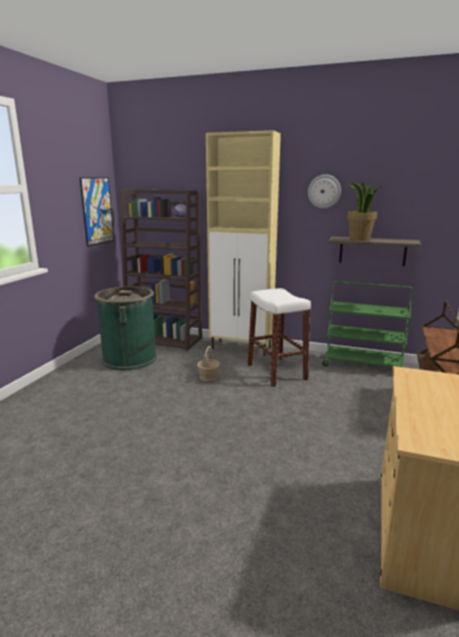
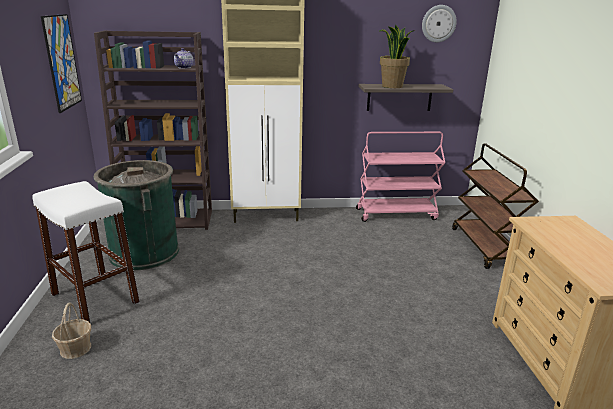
camera: 25 degrees left, 5 degrees up
basket [197,346,220,381] -> basket moved to [52,302,91,359]
white stool [248,288,311,387] -> white stool moved to [32,181,140,324]
wall clock [308,174,341,208] -> wall clock moved to [422,5,457,42]
green cart [323,281,413,368] -> pink cart [356,132,445,222]

